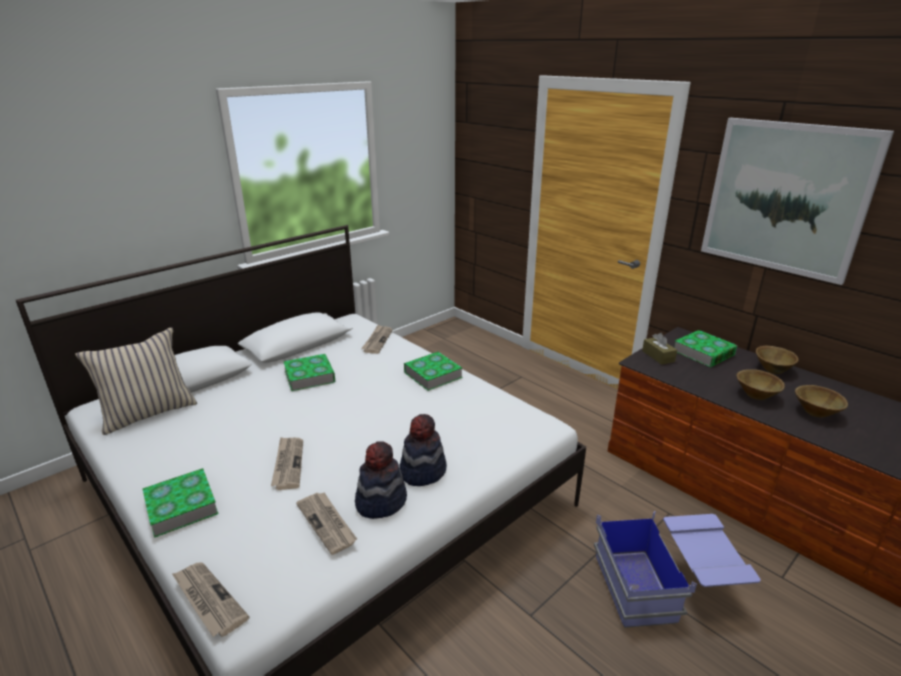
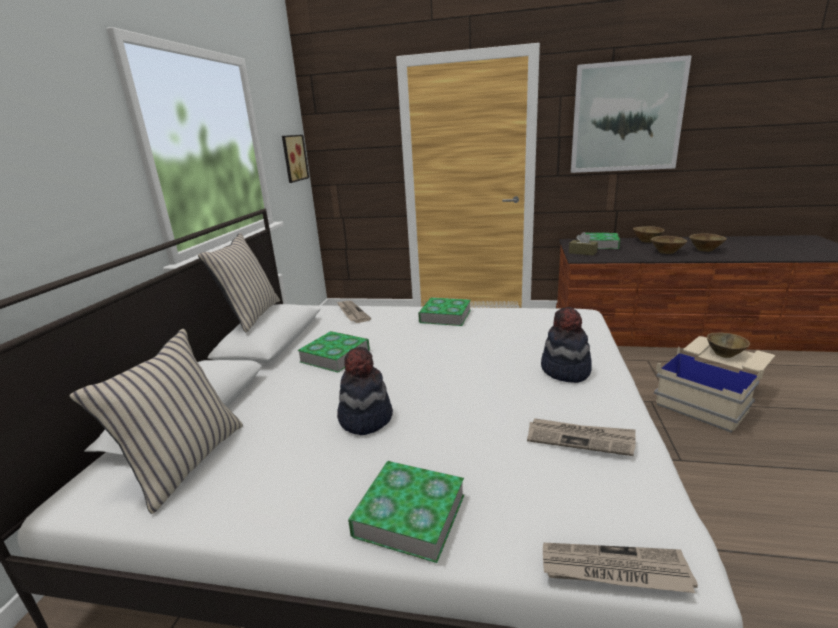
camera: 35 degrees left, 5 degrees down
newspaper [271,437,303,490] -> none
hat [355,441,407,519] -> hat moved to [337,347,393,435]
blue storage box [594,511,761,628] -> beige storage box [654,336,775,433]
none -> beige pillow [198,233,280,332]
none -> picture [282,135,309,183]
none -> brown bowl [707,332,750,358]

